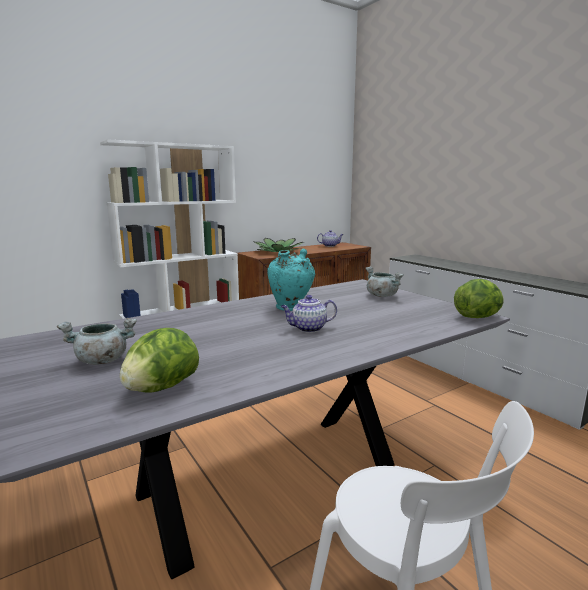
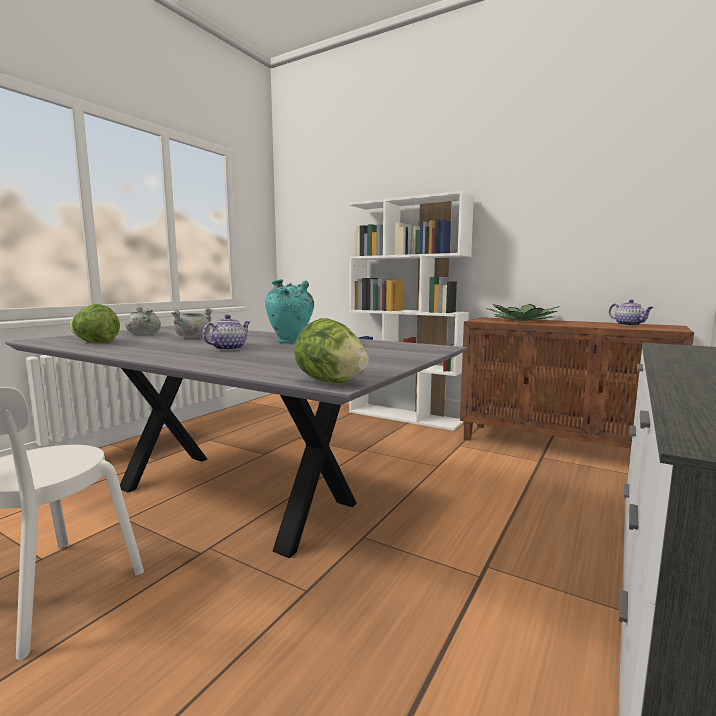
camera: 65 degrees right, 5 degrees down
teapot [281,295,337,333] -> teapot turned 75 degrees clockwise [202,314,250,350]
grey cooking pot [365,267,404,297] -> grey cooking pot moved to [171,308,213,338]

